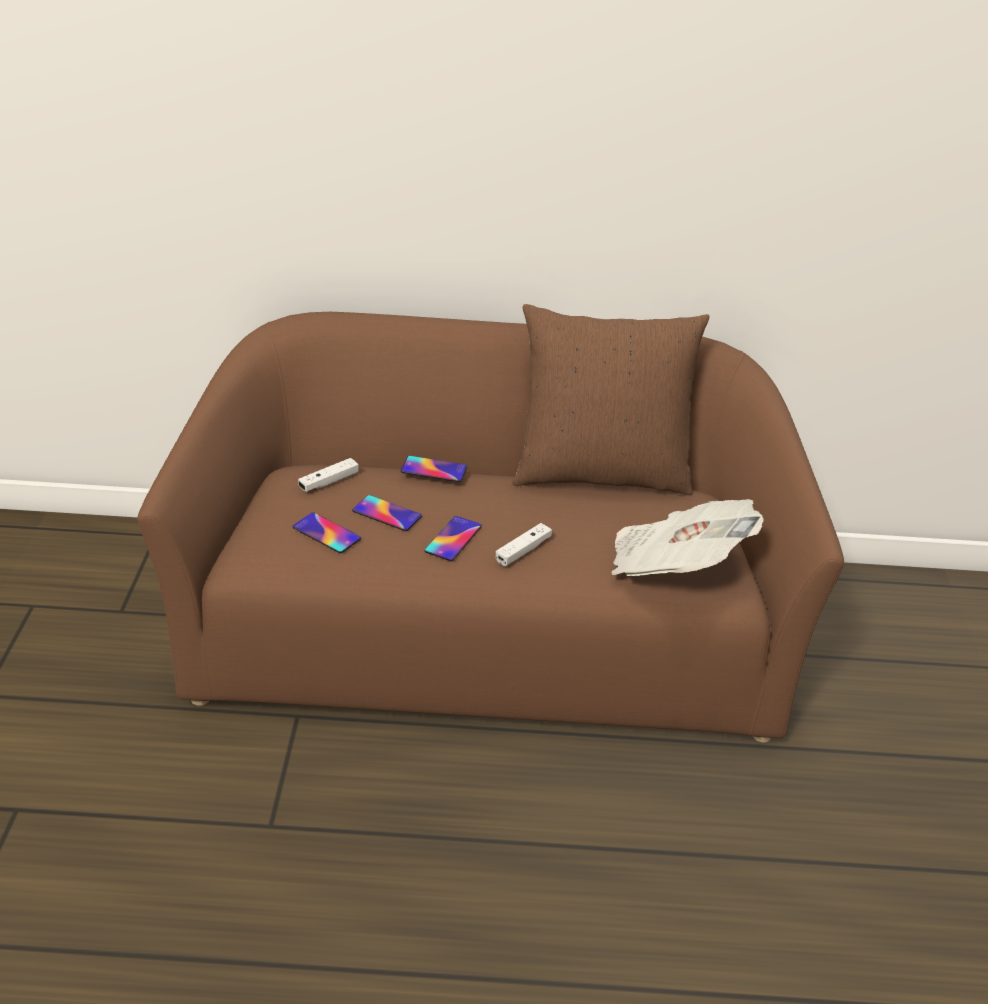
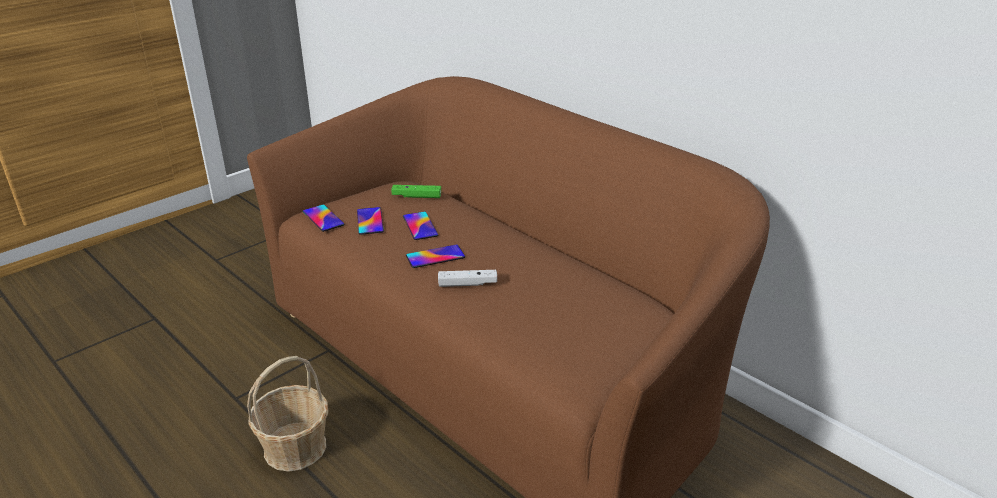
camera: 45 degrees right, 5 degrees down
white game controller [298,458,359,492] -> green game controller [391,185,441,198]
phone [401,456,467,482] -> phone moved to [302,205,345,232]
brown pillow [512,304,710,495] -> none
newspaper [612,499,763,576] -> none
none -> basket [247,356,328,471]

